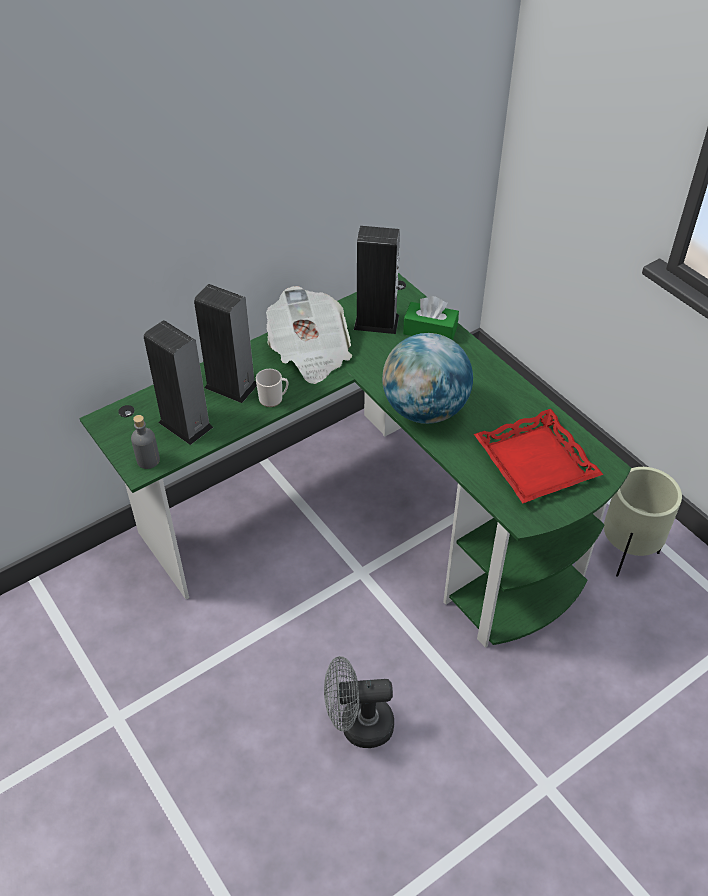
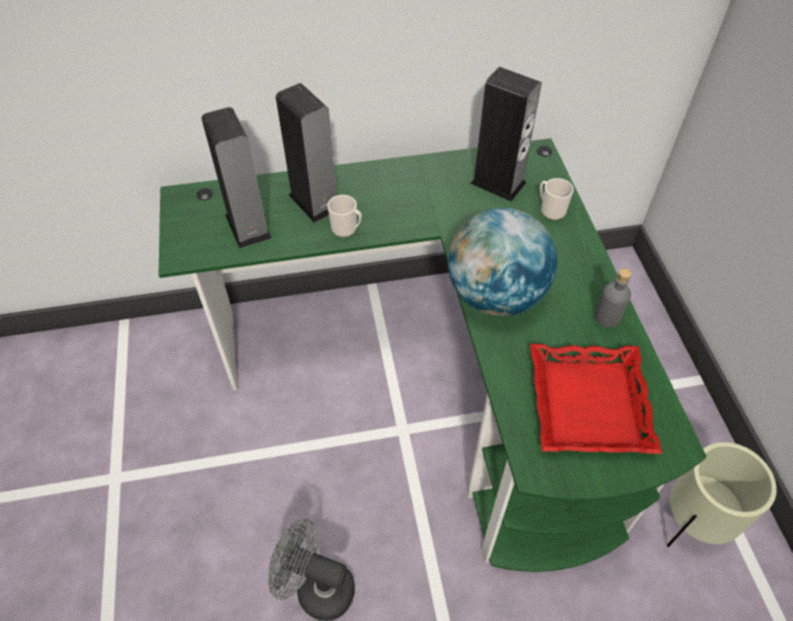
camera: 25 degrees right, 5 degrees up
grey bottle [131,415,160,469] -> grey bottle moved to [594,268,631,328]
newspaper [266,286,352,384] -> none
green tissue box [403,296,459,340] -> mug [540,178,574,220]

